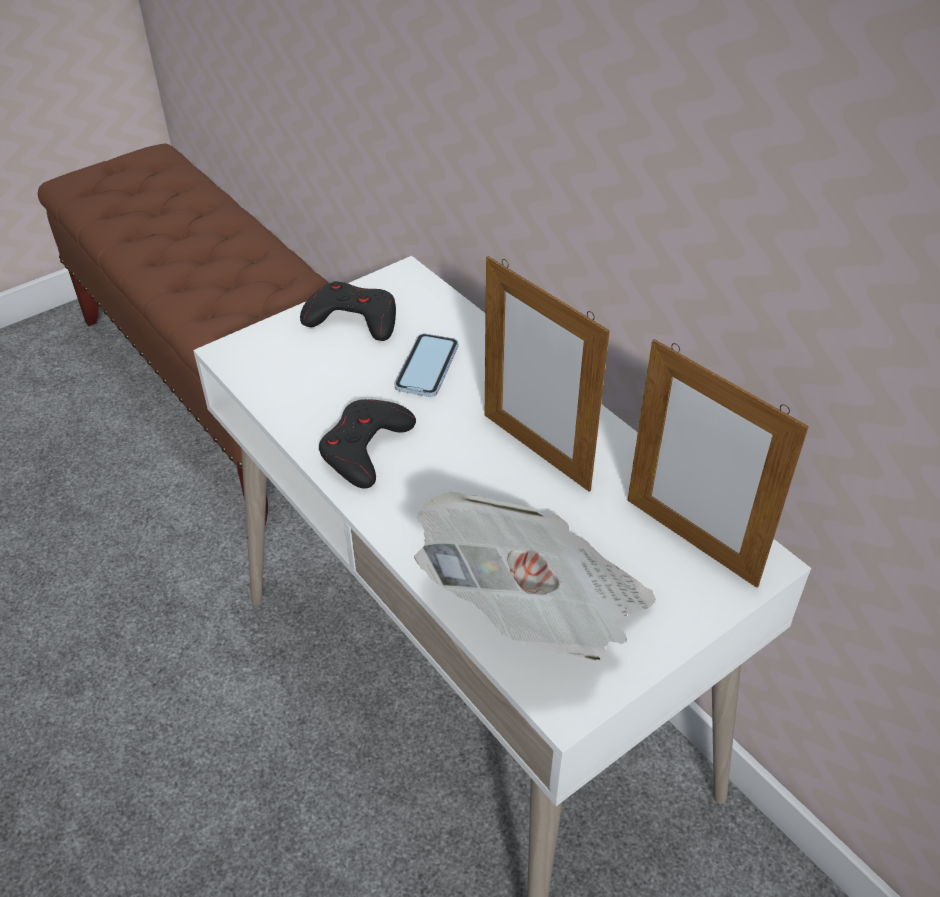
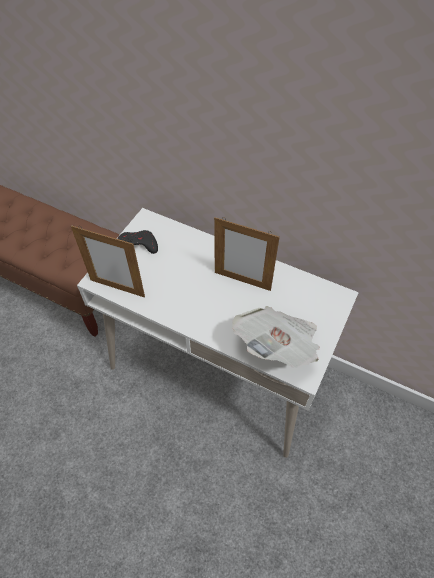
camera: 25 degrees left, 10 degrees up
black game controller [319,399,416,489] -> none
phone [395,333,459,397] -> none
picture frame [627,339,809,588] -> picture frame moved to [71,225,145,298]

